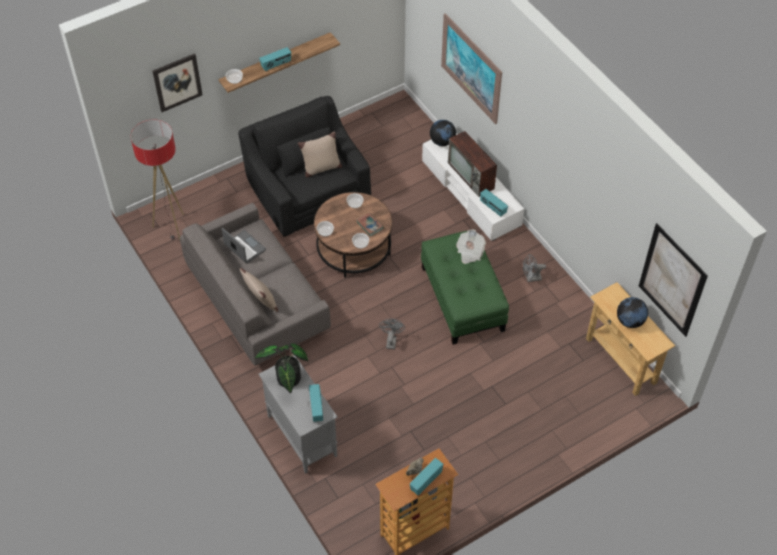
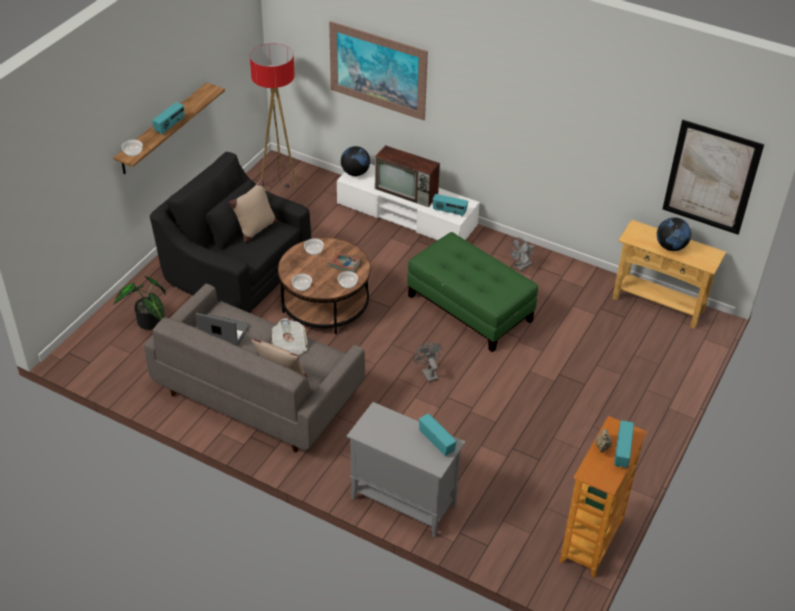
camera: 30 degrees left, 10 degrees down
floor lamp [131,119,184,240] -> floor lamp moved to [250,43,297,188]
picture [152,53,202,112] -> none
potted plant [255,343,308,393] -> potted plant moved to [114,276,166,330]
newspaper [456,229,486,264] -> newspaper moved to [272,318,307,355]

